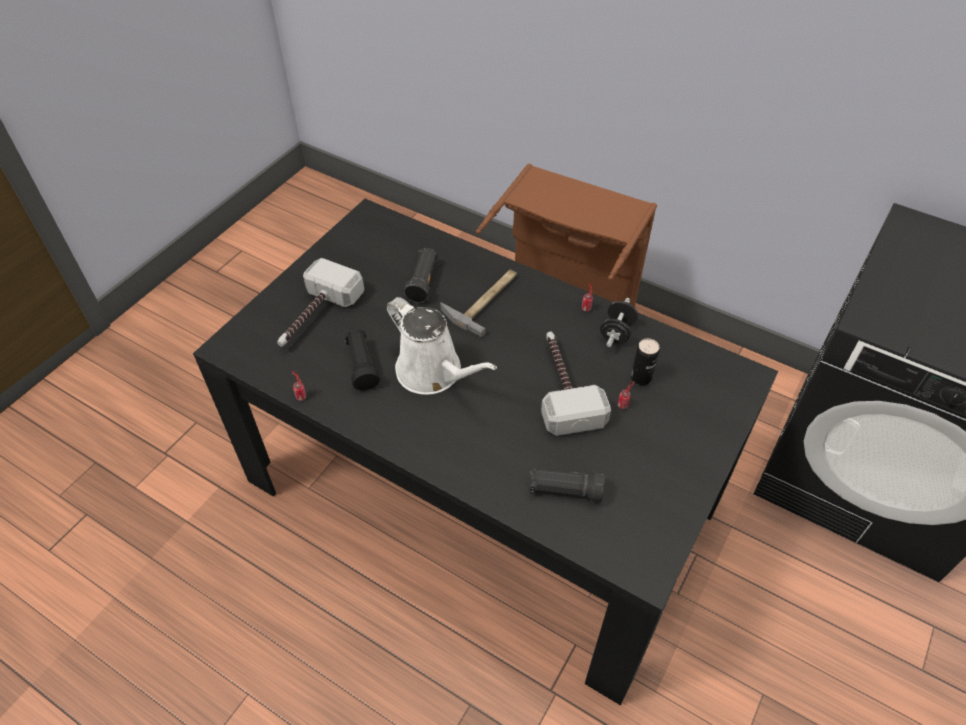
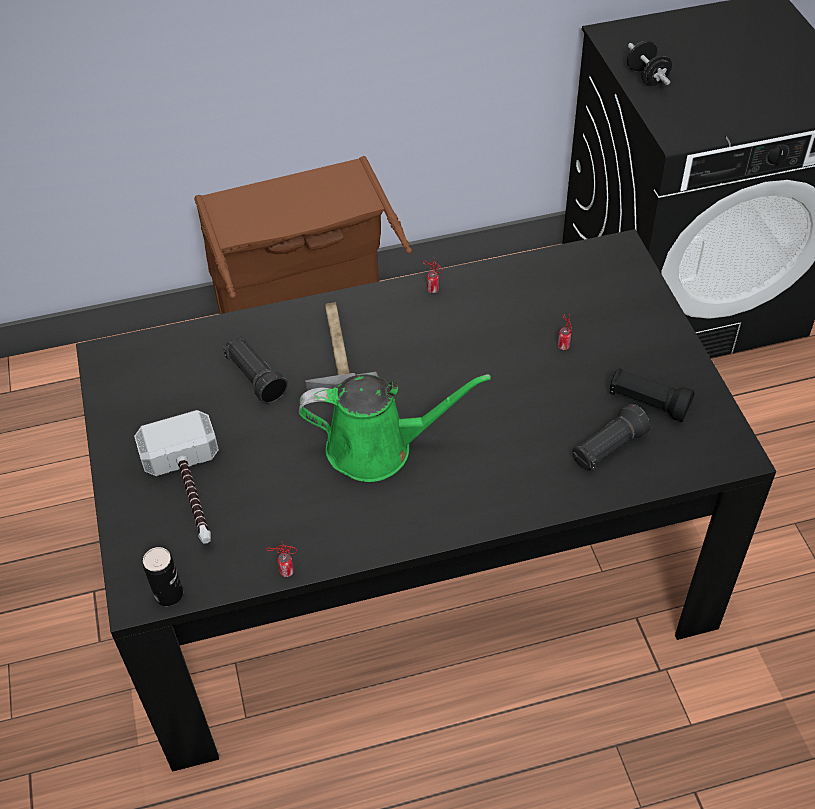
camera: 45 degrees left, 0 degrees up
black flashlight [345,329,380,391] -> black flashlight moved to [610,368,695,422]
white watering can [387,297,497,395] -> green watering can [299,374,491,482]
hammer [541,332,611,436] -> none
black dumbbell [600,298,638,347] -> black dumbbell moved to [627,41,672,86]
can [631,338,659,385] -> can moved to [143,547,183,606]

